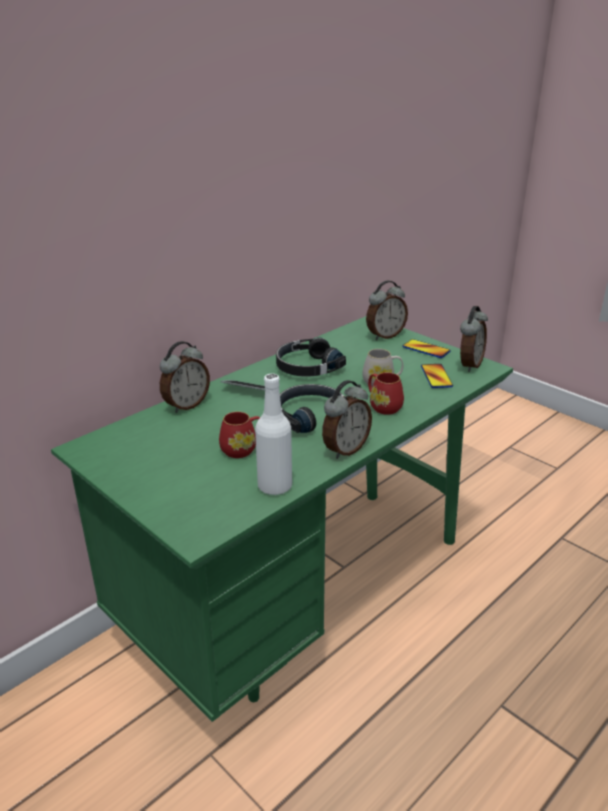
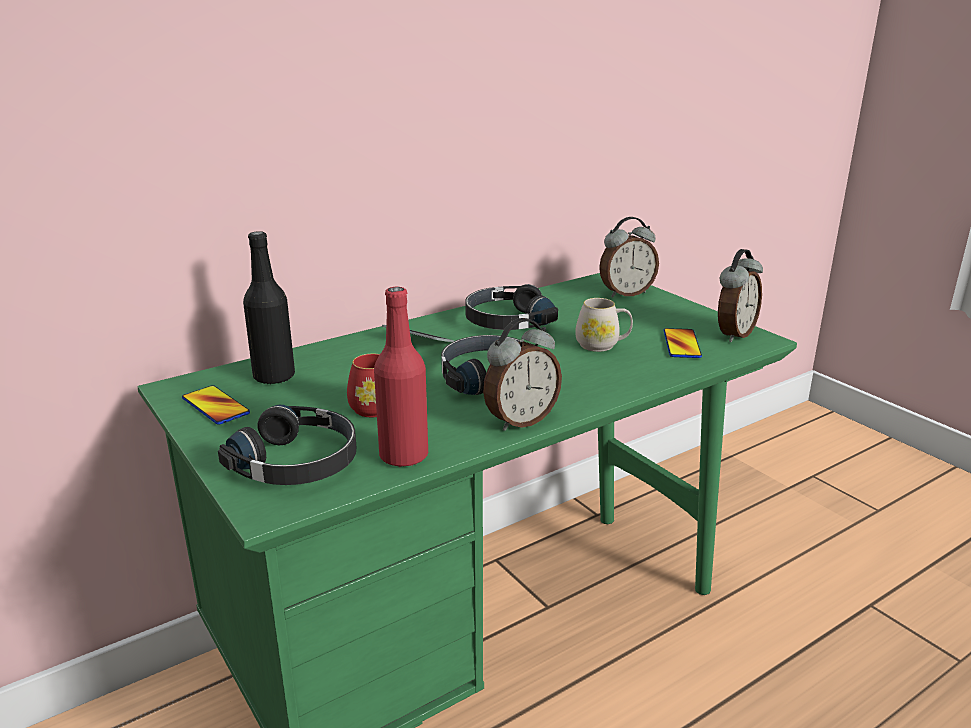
camera: 10 degrees right, 5 degrees down
alarm clock [160,341,210,413] -> none
white bottle [255,374,292,496] -> red bottle [374,287,428,467]
red mug [368,372,404,415] -> none
phone [403,339,451,358] -> phone moved to [182,385,250,425]
none -> black headphones [218,405,356,485]
none -> black bottle [243,231,295,385]

